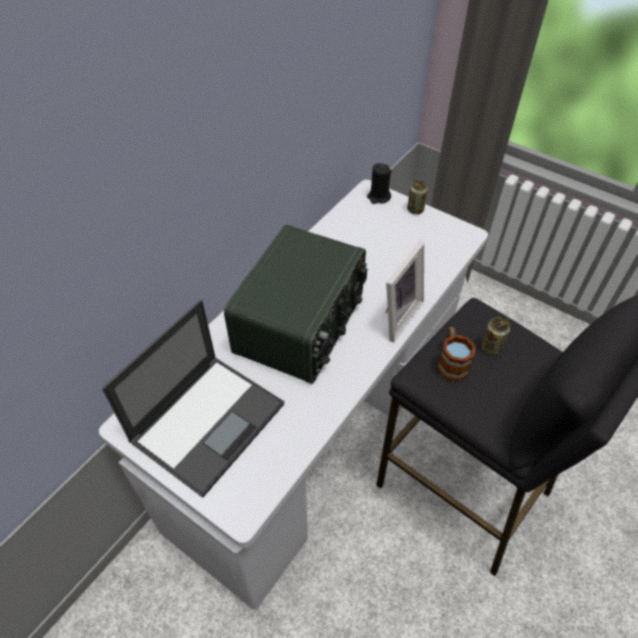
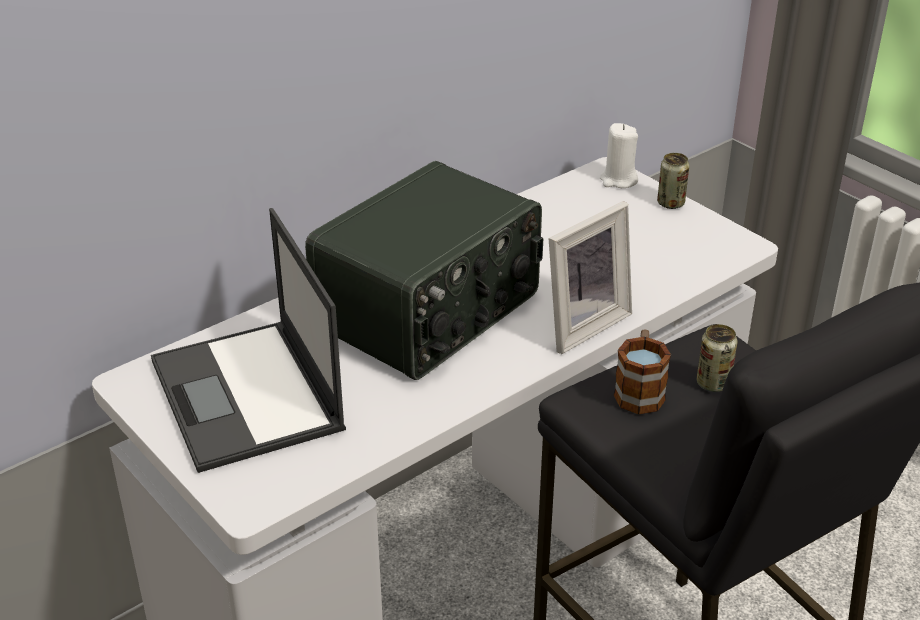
camera: 15 degrees right, 15 degrees down
laptop [102,300,284,497] -> laptop turned 105 degrees clockwise [151,208,346,473]
black candle [367,163,391,204] -> white candle [600,123,638,188]

